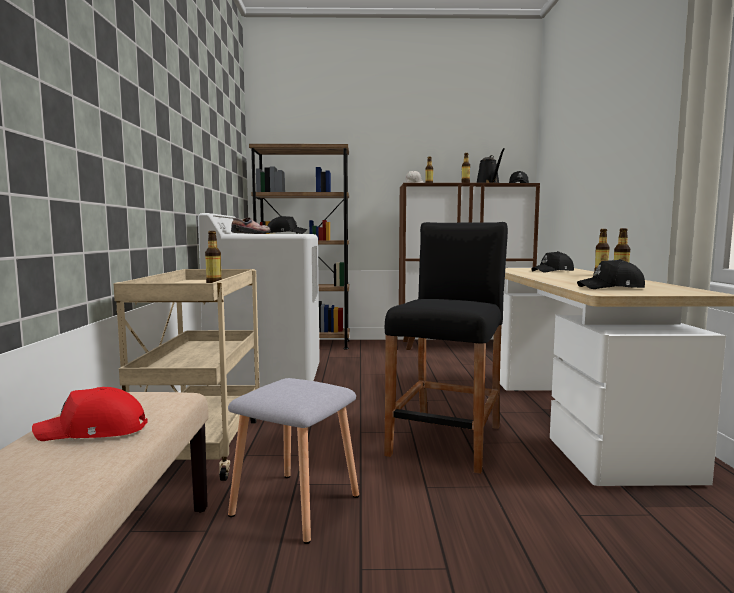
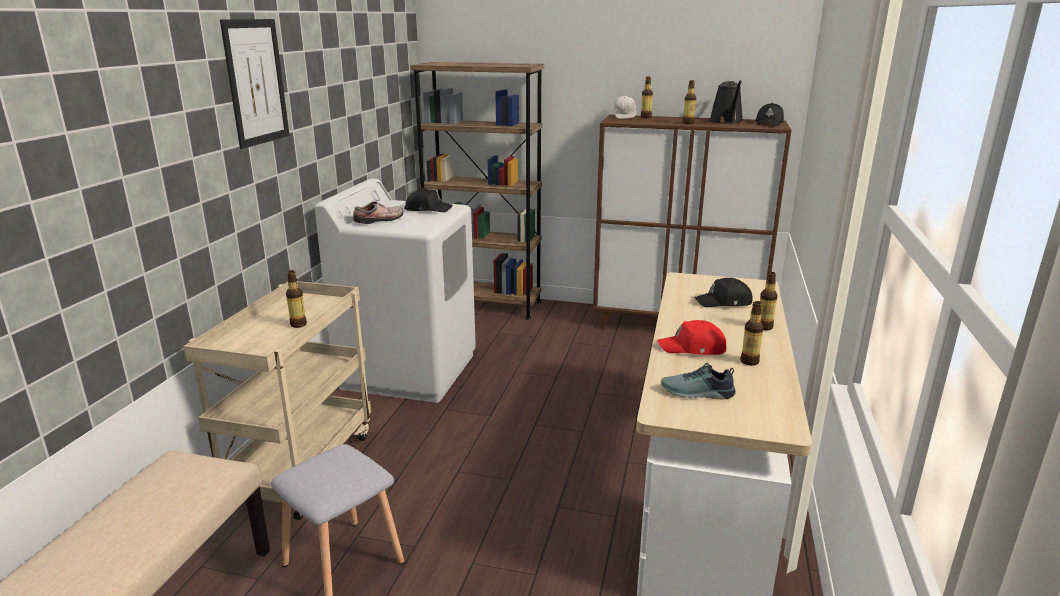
camera: 15 degrees right, 15 degrees up
red cap [32,387,148,441] -> red cap moved to [657,320,727,355]
black stool [384,222,508,474] -> none
black cap [577,259,645,289] -> shoe [661,363,736,400]
none -> picture [220,19,290,149]

